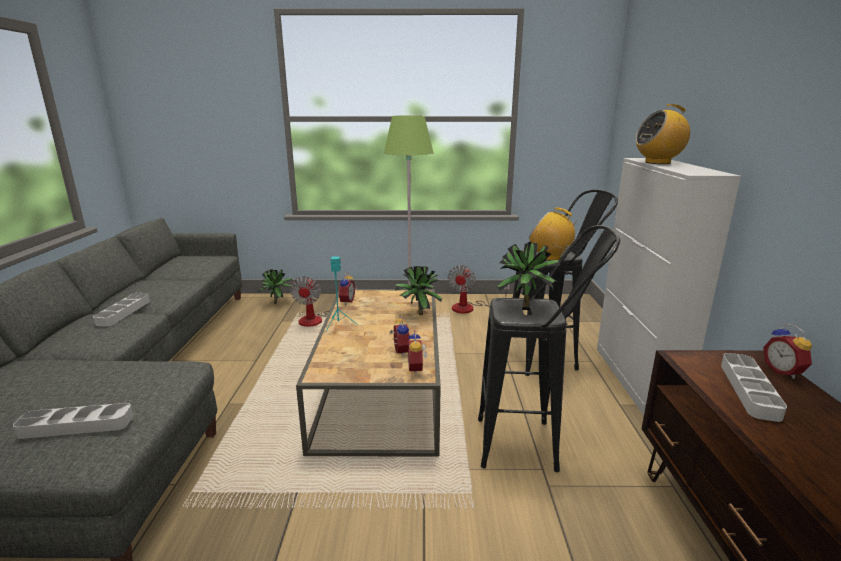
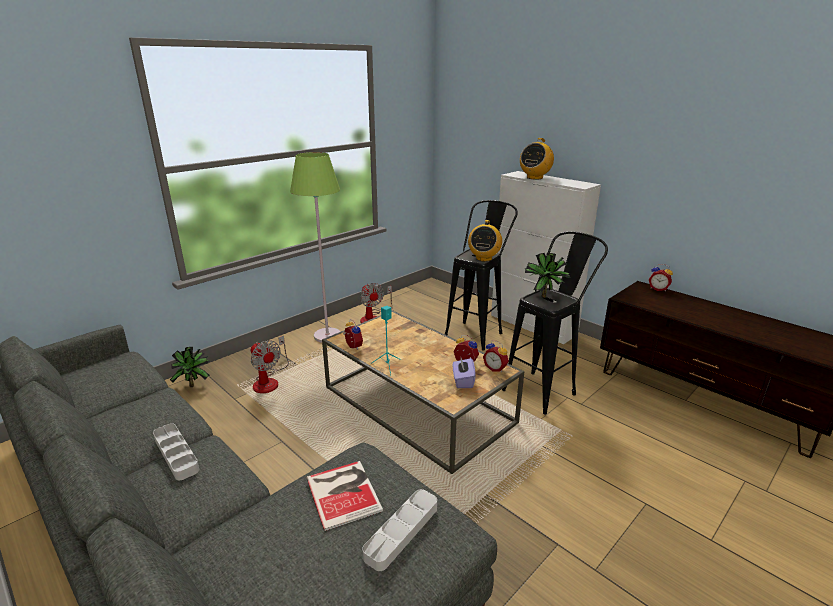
camera: 45 degrees left, 5 degrees up
potted plant [395,266,443,315] -> none
radio [529,207,581,261] -> radio turned 60 degrees counterclockwise [468,220,502,261]
grey tray [721,353,787,422] -> none
none -> book [307,461,383,531]
none -> purple tissue box [453,358,476,388]

